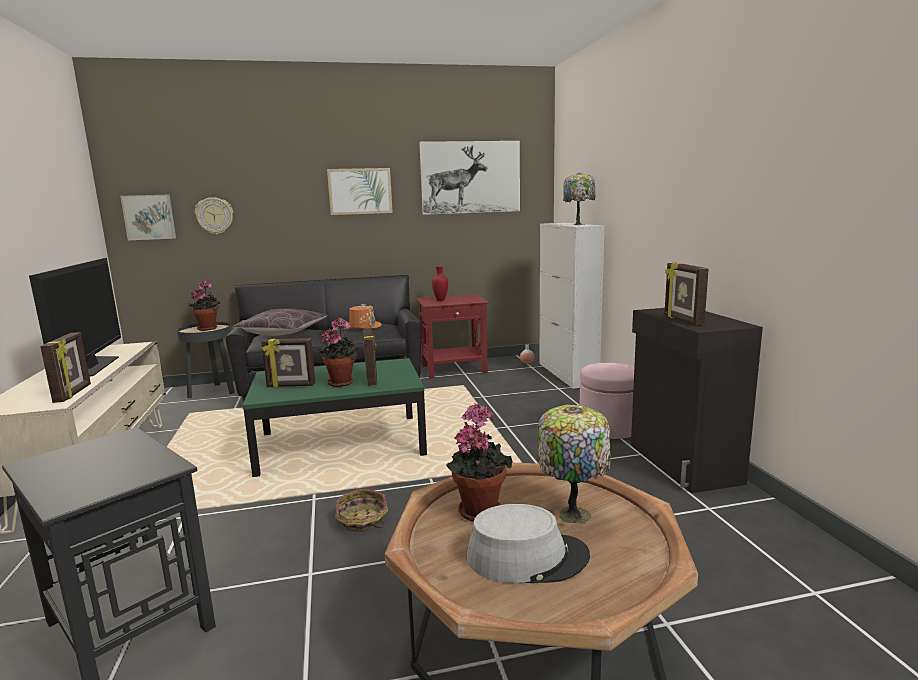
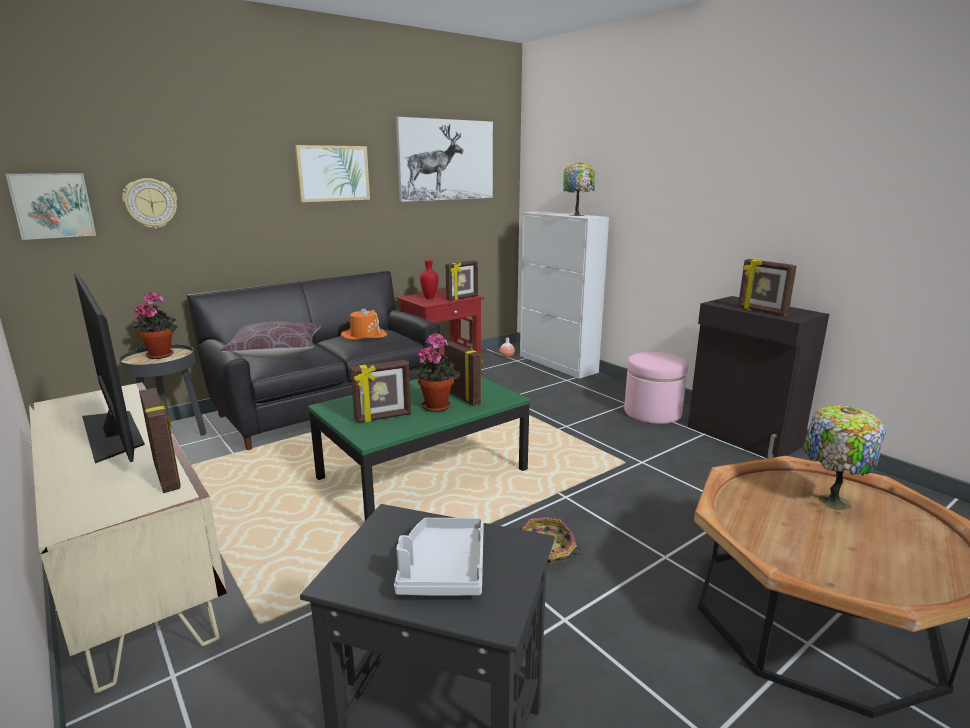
camera: 25 degrees left, 5 degrees up
potted plant [446,403,513,522] -> none
grey hat [467,504,590,583] -> none
none -> grey tray [394,518,484,596]
none -> picture frame [446,260,478,301]

